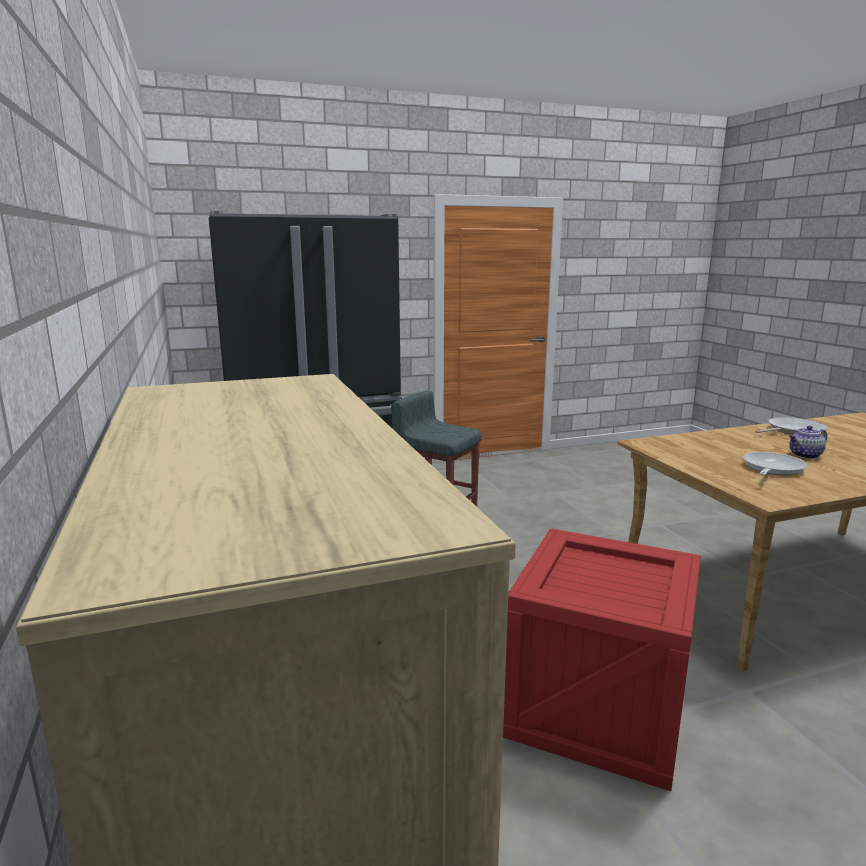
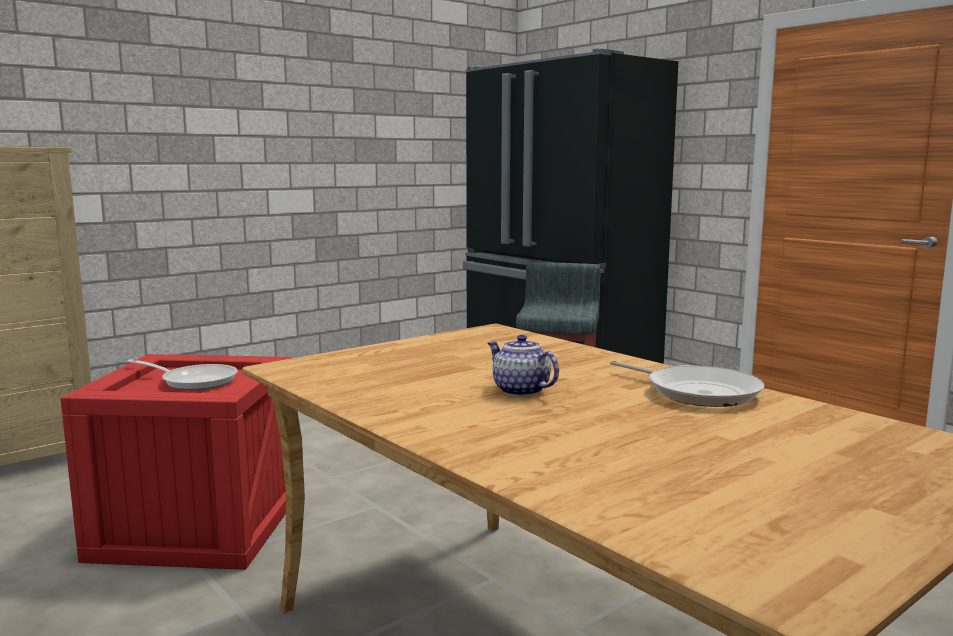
camera: 70 degrees right, 5 degrees down
frying pan [743,452,807,476] -> frying pan moved to [127,359,238,390]

